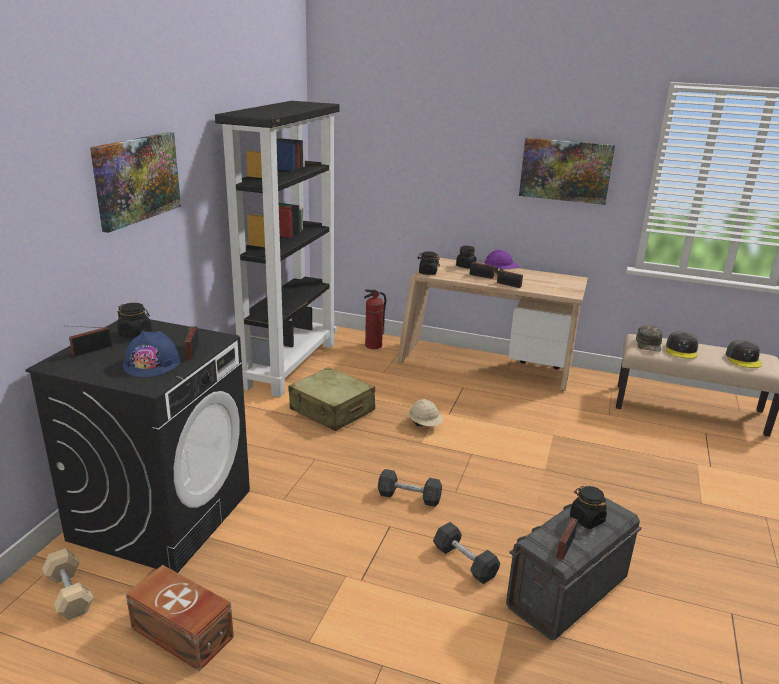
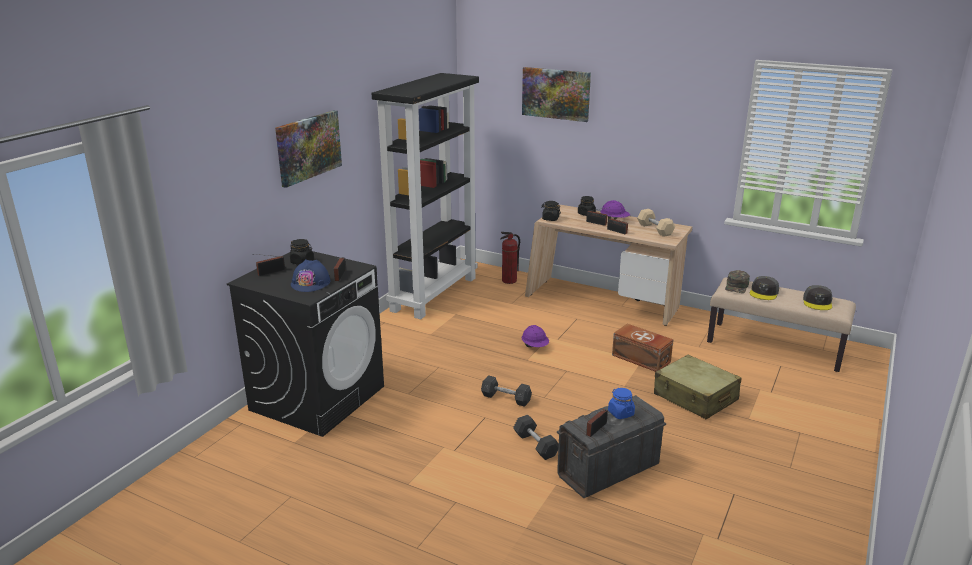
camera: 10 degrees right, 0 degrees up
beige dumbbell [42,548,93,620] -> beige dumbbell moved to [637,209,675,237]
brown storage box [126,565,234,671] -> brown storage box moved to [612,324,673,372]
beige suitcase [288,367,375,431] -> beige suitcase moved to [654,355,741,419]
beige hard hat [409,399,443,426] -> purple hard hat [522,325,549,347]
picture [519,138,615,205] -> picture moved to [522,67,591,122]
black jar [570,486,607,529] -> blue jar [608,388,635,419]

